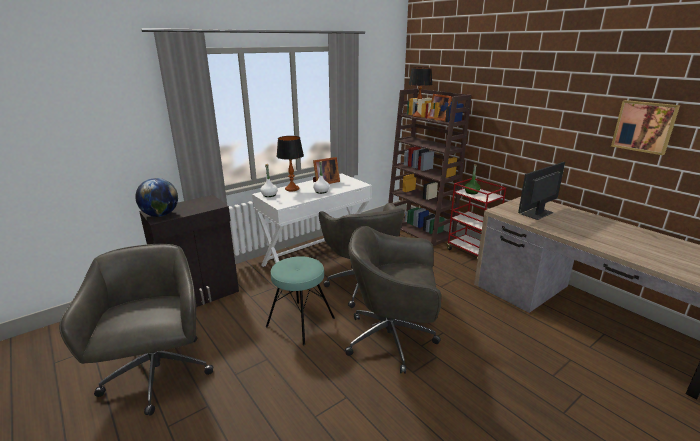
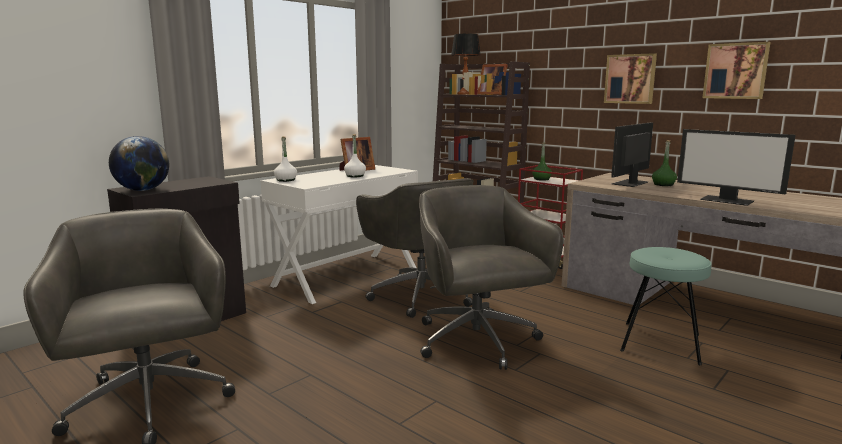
camera: 10 degrees left, 10 degrees down
turquoise stool [266,256,335,346] -> turquoise stool moved to [620,247,712,365]
table lamp [276,136,304,192] -> none
grey office chair [345,226,441,374] -> grey office chair turned 75 degrees clockwise [419,185,564,370]
none -> picture [604,53,657,104]
none -> green bottle [652,140,677,186]
none -> monitor [677,129,796,206]

